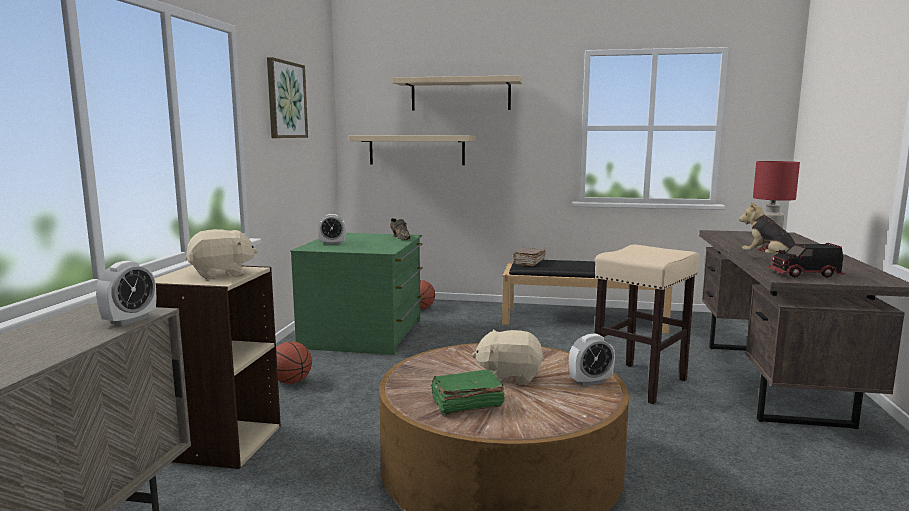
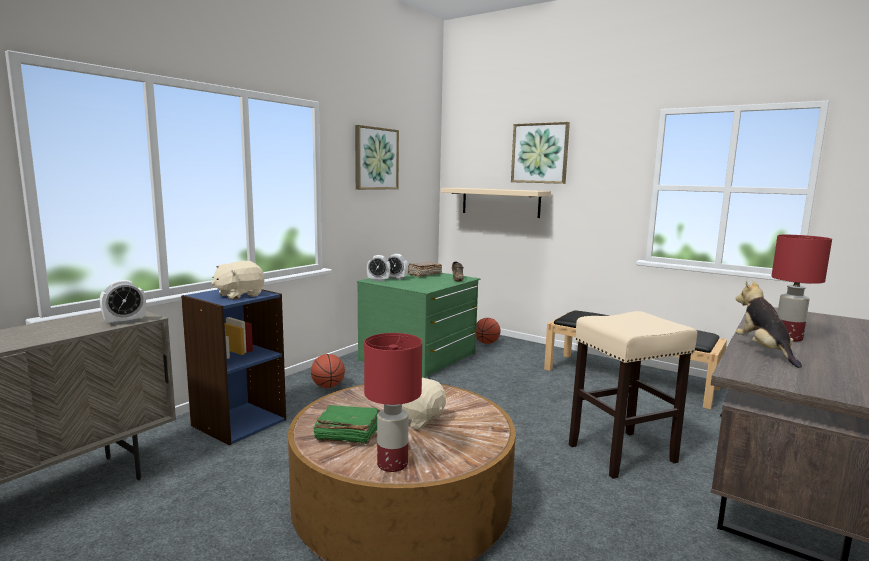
camera: 25 degrees right, 0 degrees up
beige bookcase [155,265,281,469] -> blue bookcase [181,289,286,445]
beige plush toy [185,229,258,279] -> beige plush toy turned 135 degrees clockwise [211,261,265,300]
beige shelf [392,75,523,111] -> picture [511,122,570,184]
brown book [513,248,545,266] -> brown book moved to [408,261,442,277]
alarm clock [569,333,615,386] -> alarm clock moved to [367,255,390,281]
toy truck [768,243,844,278] -> none
none -> red table lamp [364,333,422,472]

